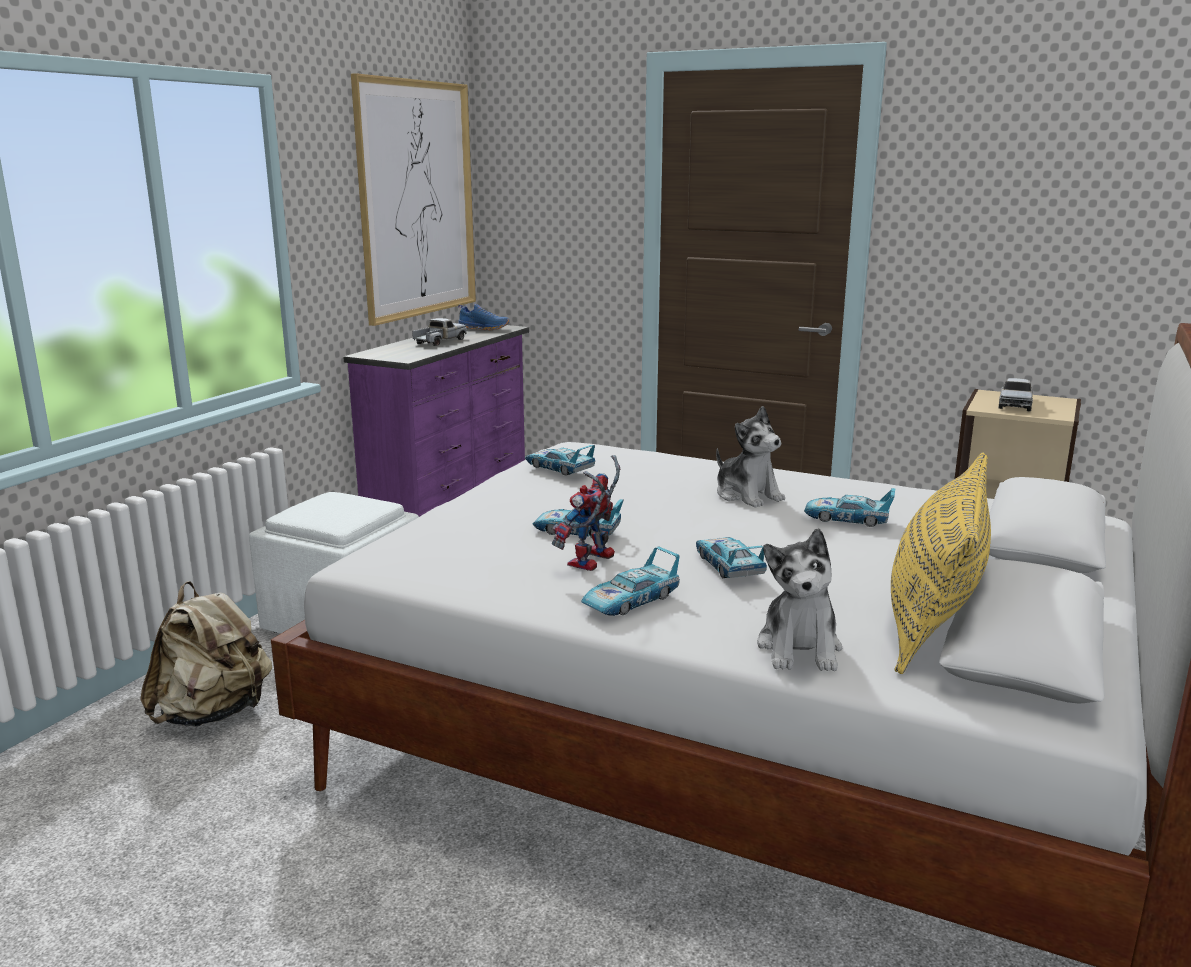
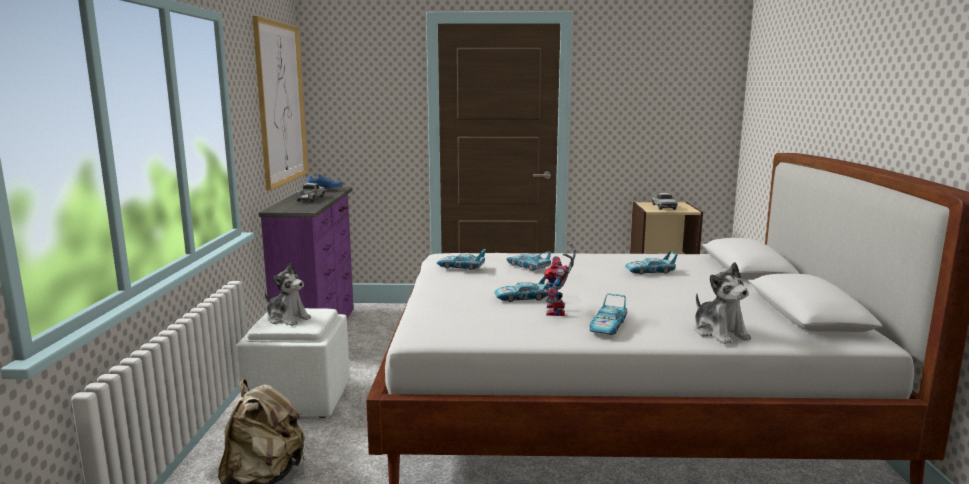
camera: 25 degrees left, 5 degrees down
toy car [696,537,767,578] -> toy car moved to [506,252,551,271]
plush toy [716,406,785,508] -> plush toy moved to [265,263,311,326]
yellow pillow [891,452,991,674] -> none

